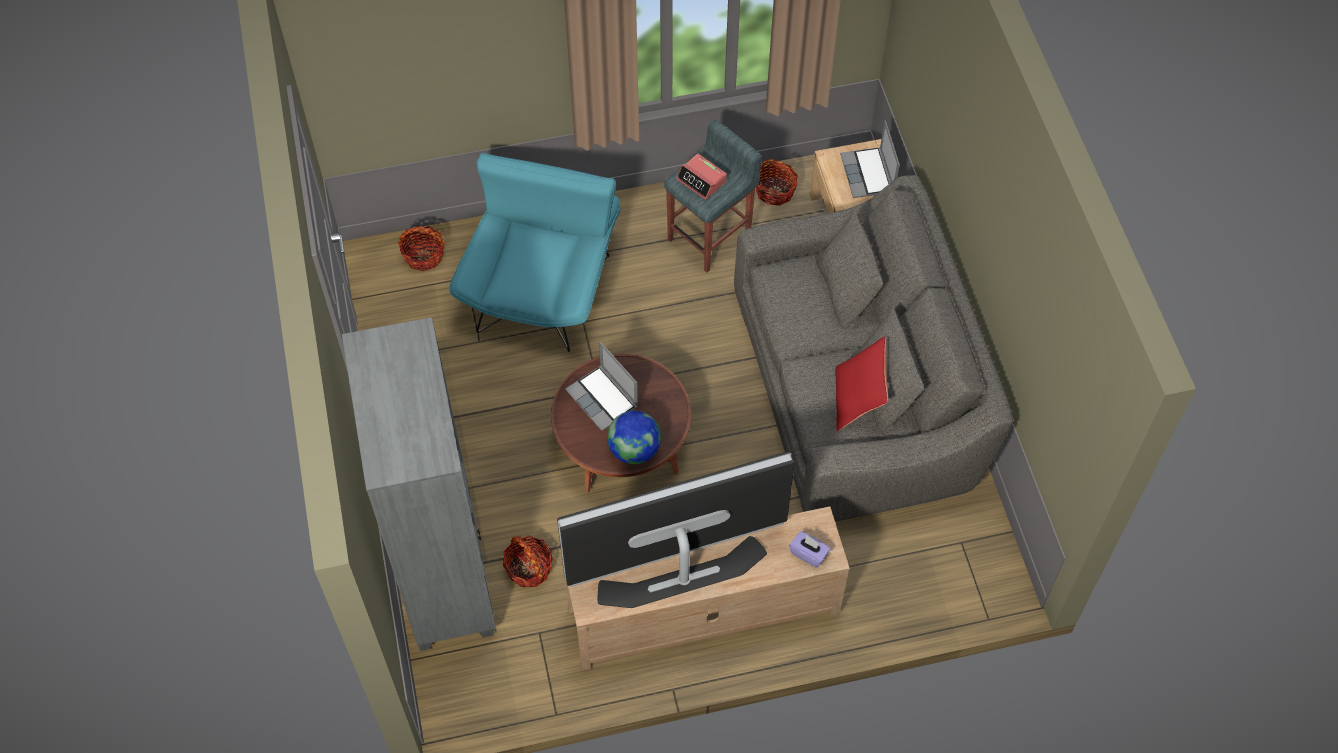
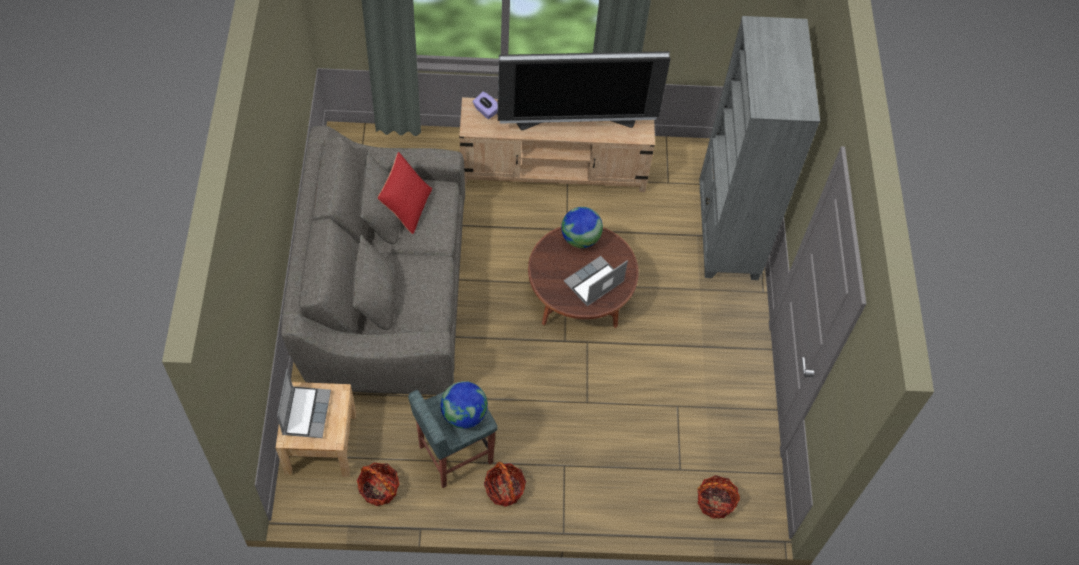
camera: 170 degrees left, 0 degrees up
turquoise armchair [449,153,621,352] -> none
basket [503,535,553,587] -> basket moved to [484,462,526,507]
laptop [565,341,638,431] -> laptop turned 105 degrees counterclockwise [564,256,628,306]
alarm clock [676,154,727,200] -> globe [441,381,488,429]

